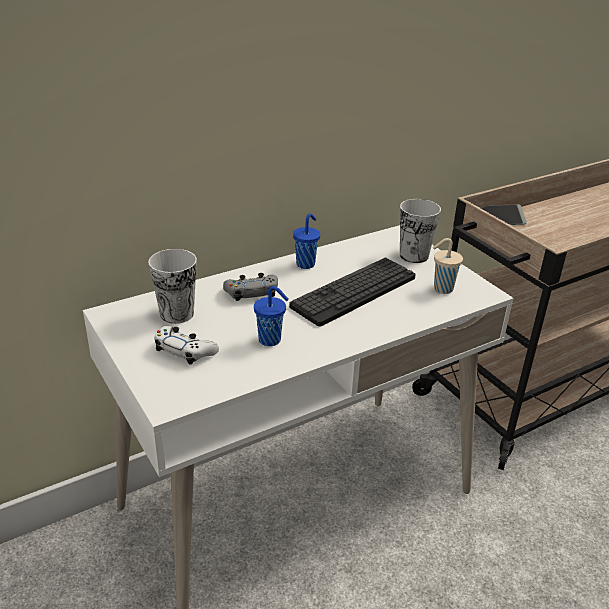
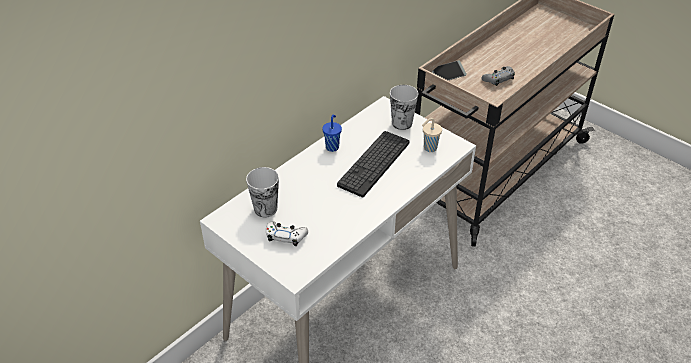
camera: 15 degrees left, 10 degrees up
grey game controller [223,273,278,301] -> grey game controller moved to [481,66,515,86]
blue cup [254,286,289,346] -> none

